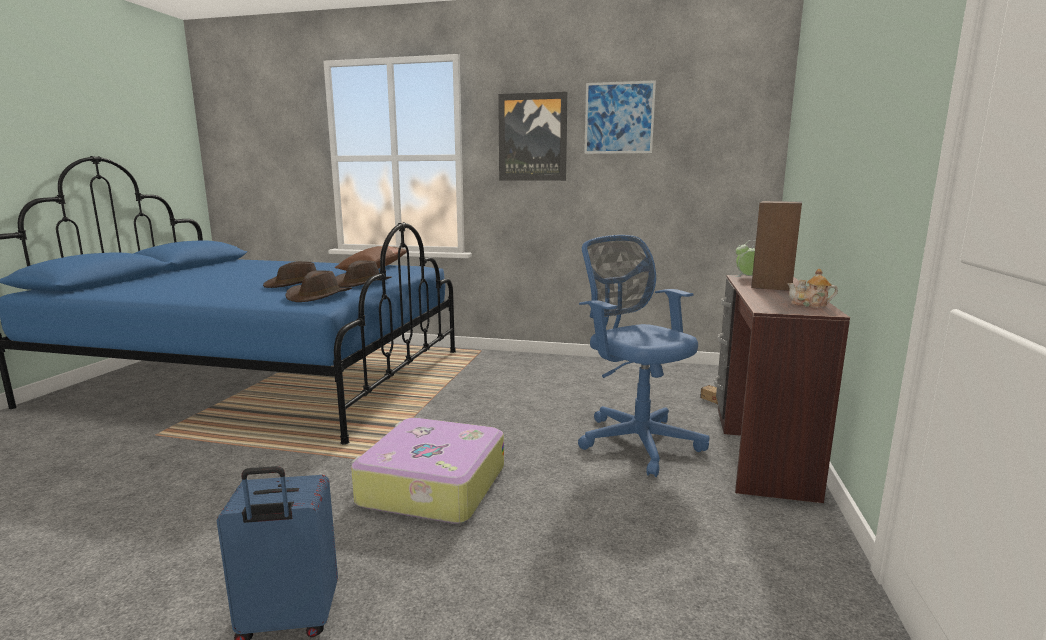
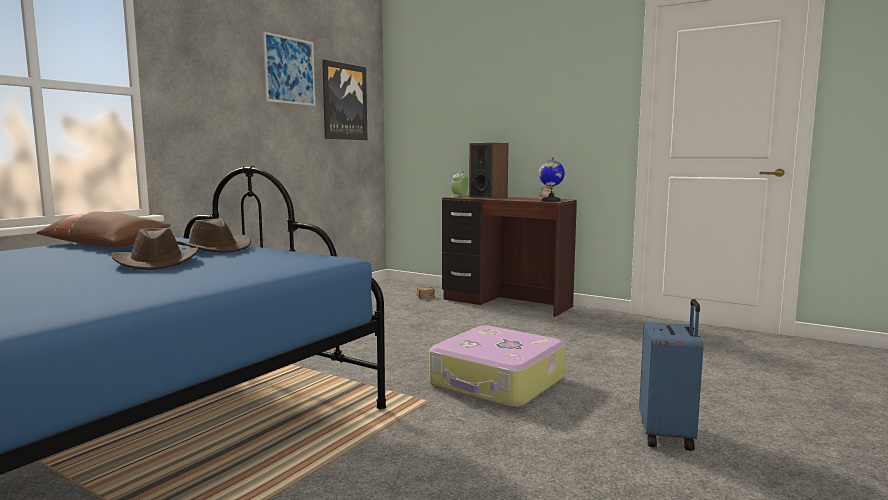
camera: 70 degrees left, 5 degrees down
brown hat [285,271,352,302] -> none
picture [498,92,568,181] -> picture moved to [322,60,368,140]
blue office chair [578,235,710,477] -> none
none -> globe [539,157,565,202]

